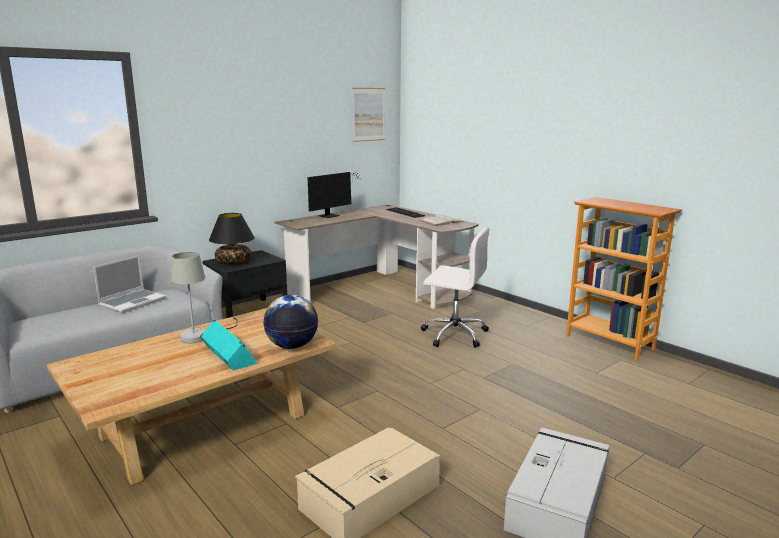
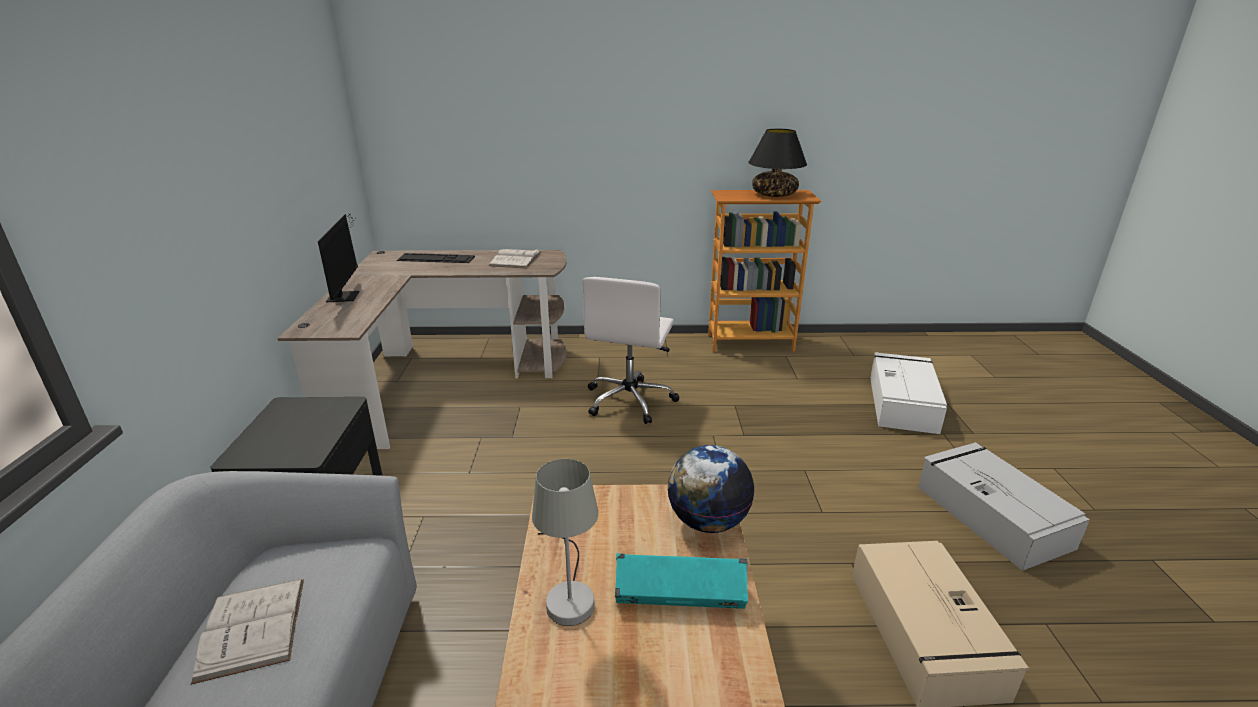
camera: 50 degrees left, 10 degrees up
laptop [93,255,166,313] -> white book [191,579,304,685]
black table lamp [209,213,255,264] -> black table lamp moved to [748,129,807,197]
picture [352,88,385,142] -> none
white office chair [421,227,490,348] -> white office chair turned 135 degrees clockwise [582,277,680,424]
none -> white storage box [870,352,947,434]

